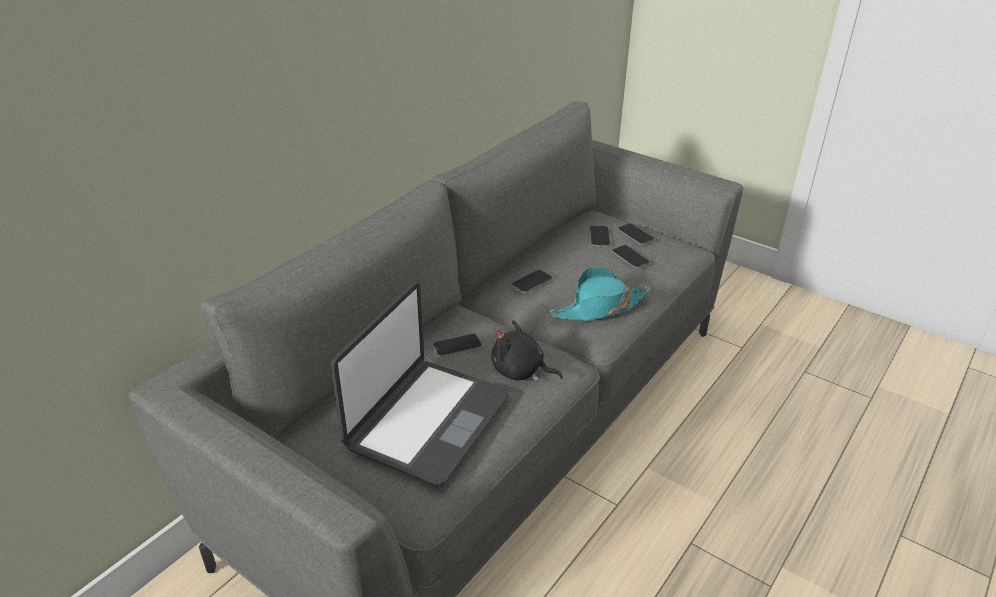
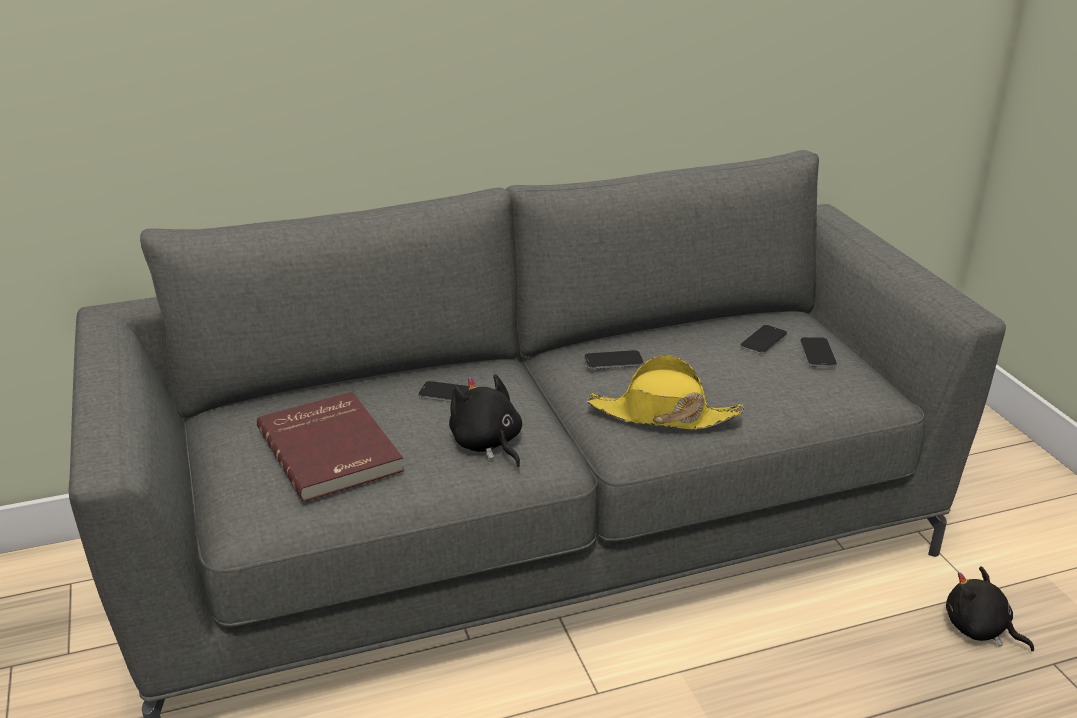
camera: 35 degrees right, 5 degrees down
laptop [331,282,509,486] -> red book [257,392,404,502]
turquoise hat [549,266,651,321] -> yellow hat [587,355,744,429]
phone [612,245,650,268] -> none
none -> black plush toy [946,566,1034,651]

